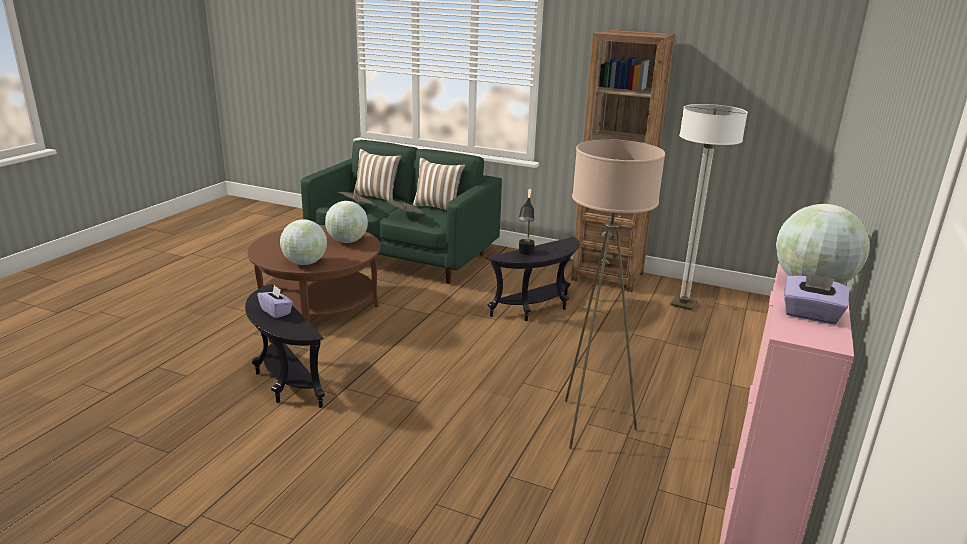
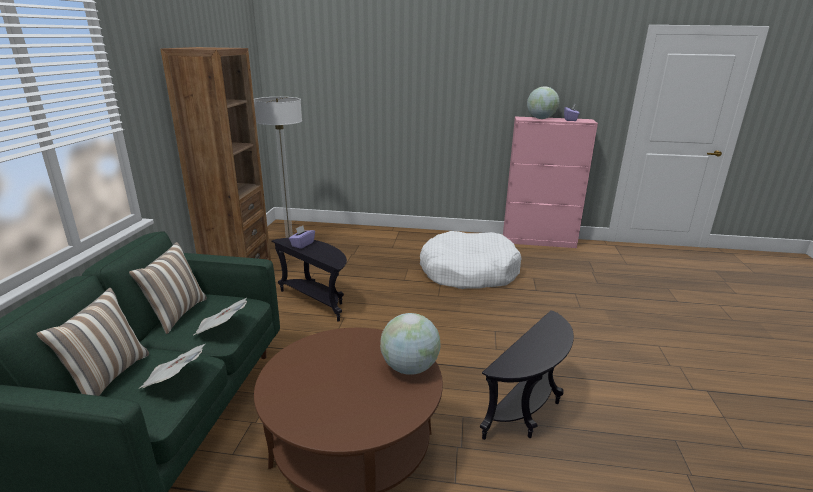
camera: 105 degrees left, 0 degrees up
purple tissue box [257,285,293,318] -> purple tissue box moved to [289,226,315,249]
globe [325,201,368,243] -> none
black table lamp [518,189,535,255] -> none
beige floor lamp [565,139,665,449] -> white dog bed [420,231,522,289]

